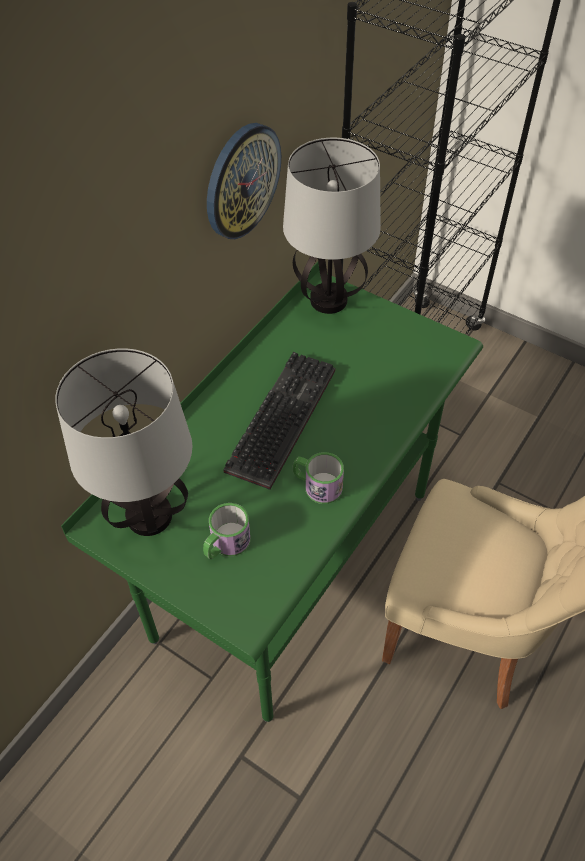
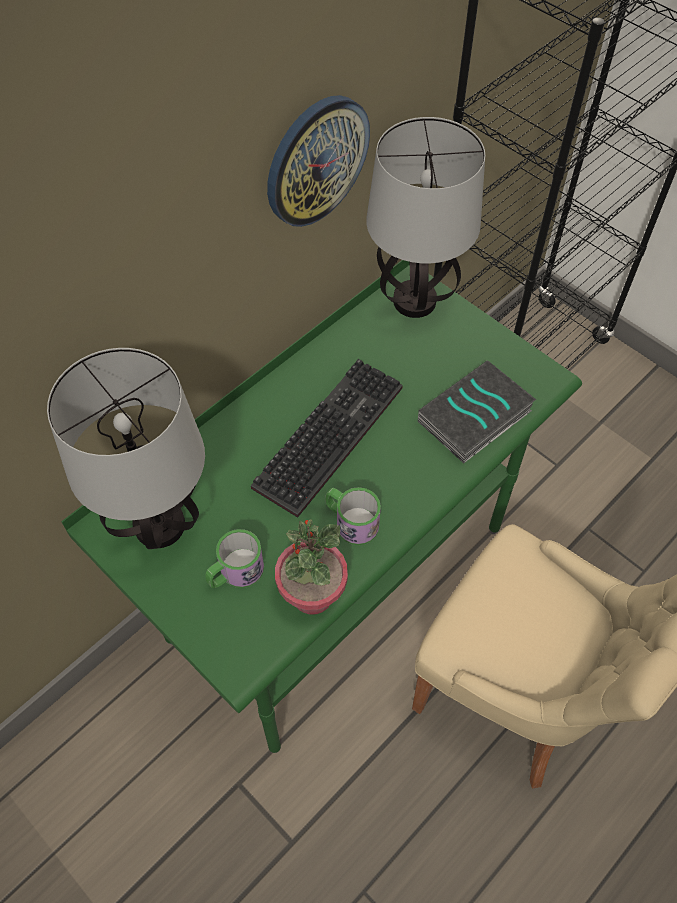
camera: 10 degrees right, 5 degrees up
none -> potted plant [275,519,348,615]
none -> book [418,360,536,464]

